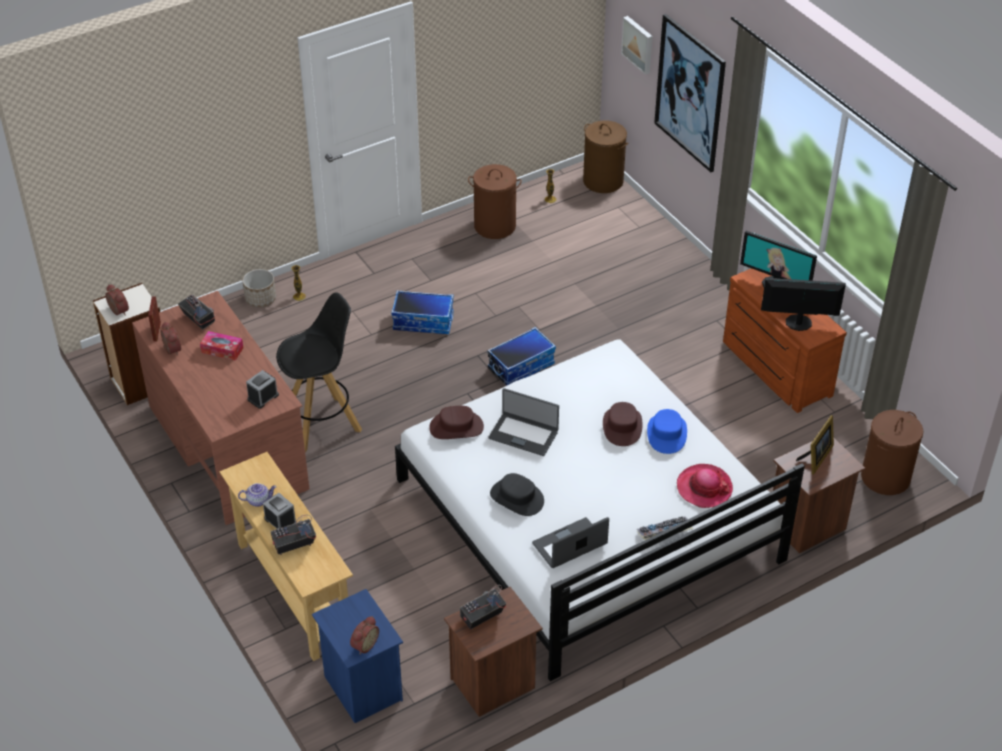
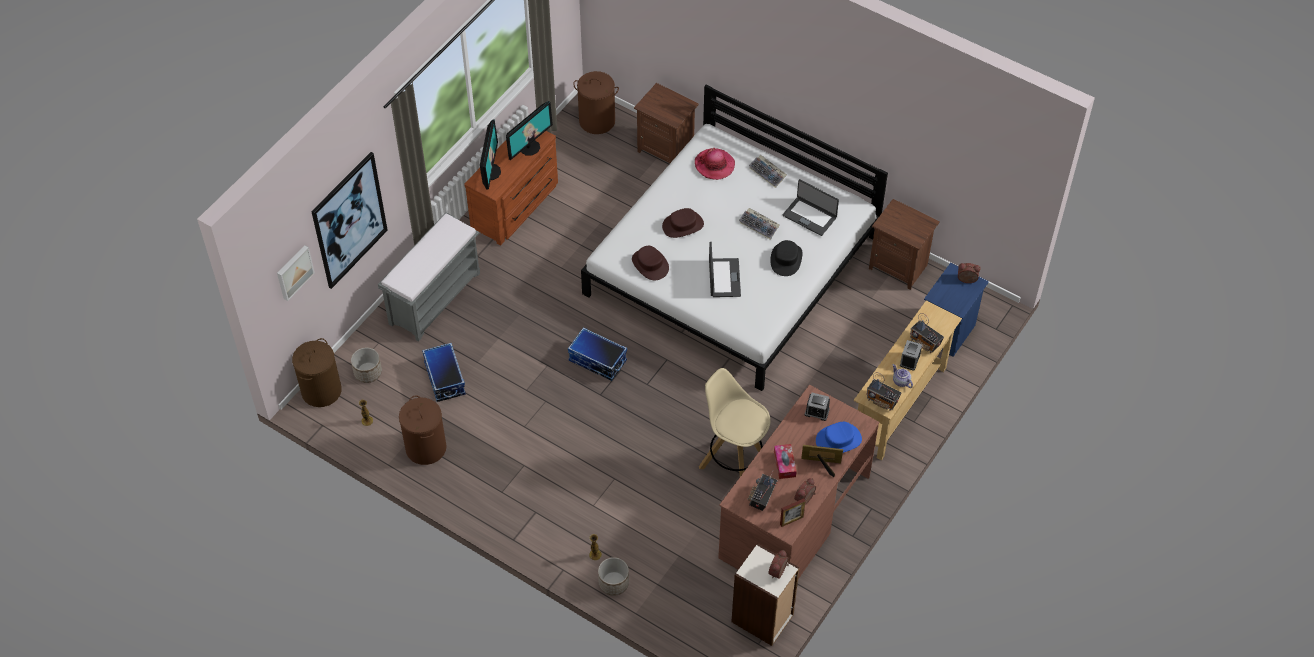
camera: 115 degrees left, 10 degrees up
black stool [276,292,362,453] -> beige stool [699,368,770,476]
storage box [391,290,454,334] -> storage box moved to [422,343,466,402]
brown hat [429,406,484,439] -> brown hat moved to [632,246,669,280]
radio [460,585,506,630] -> radio moved to [866,372,902,411]
blue hat [647,409,687,454] -> blue hat moved to [816,422,862,453]
monitor [761,278,846,331] -> monitor turned 120 degrees counterclockwise [506,101,553,160]
picture frame [796,415,834,475] -> picture frame moved to [801,445,843,477]
none -> planter [351,348,382,383]
none -> grey bench [378,212,480,342]
none -> keyboard [739,208,780,240]

